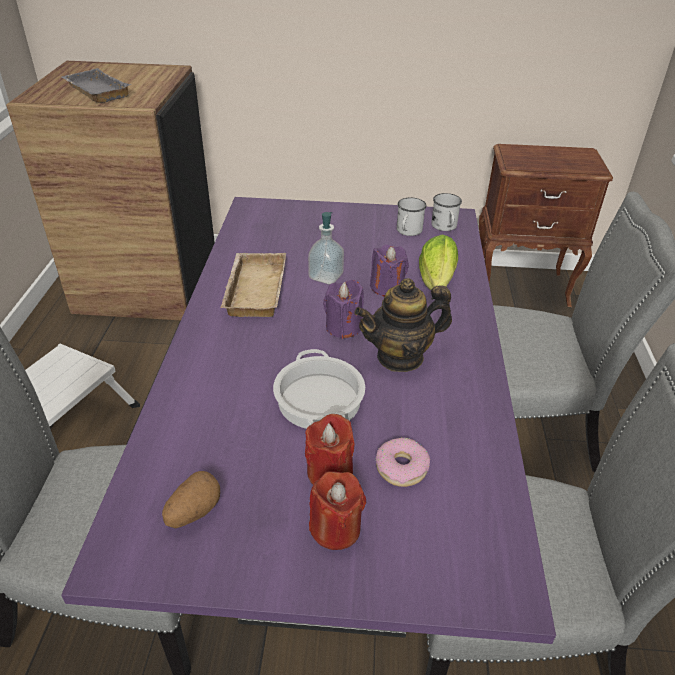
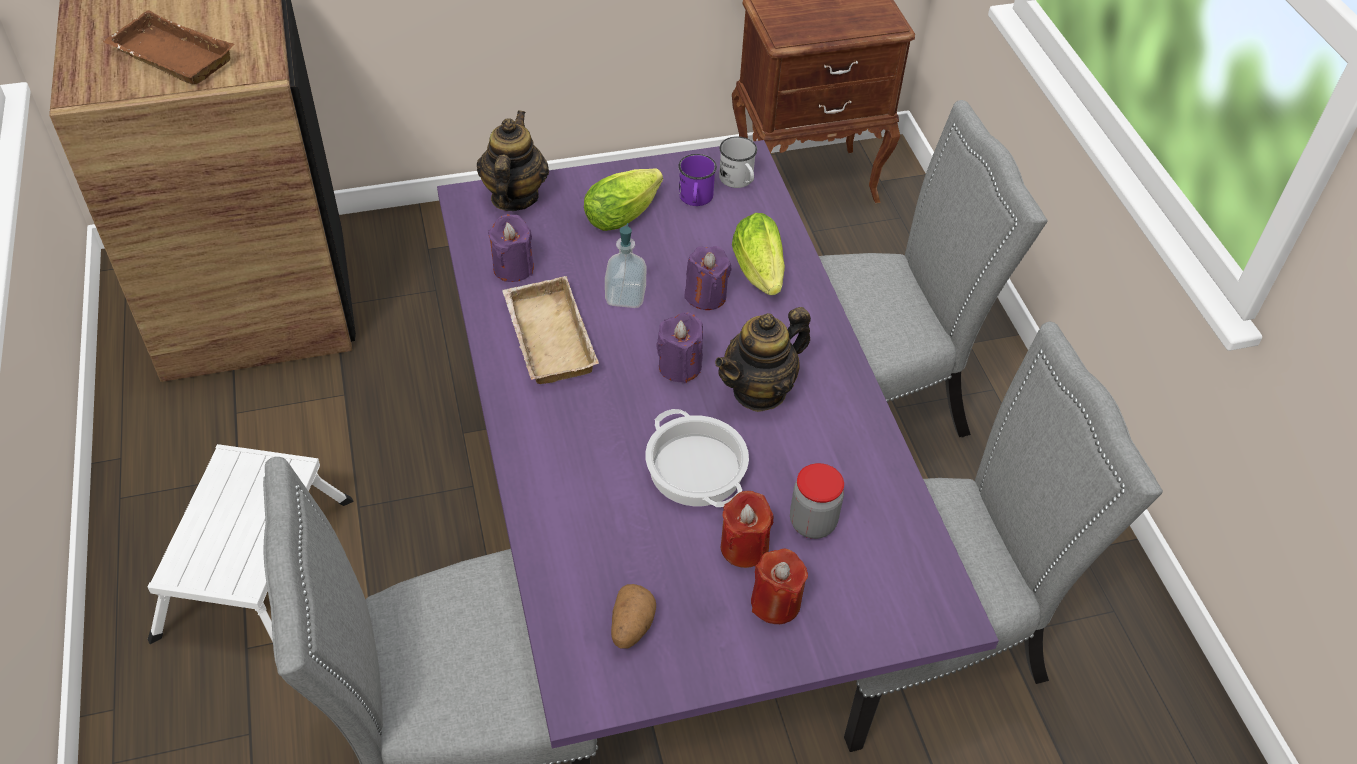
camera: 20 degrees left, 10 degrees up
grey tray [62,68,131,103] -> brown tray [103,10,235,85]
donut [376,438,430,487] -> jar [790,463,844,539]
white mug [397,198,427,236] -> purple mug [678,154,717,206]
none -> teapot [477,110,549,211]
none -> purple candle [488,214,534,282]
none -> lettuce [584,168,663,231]

